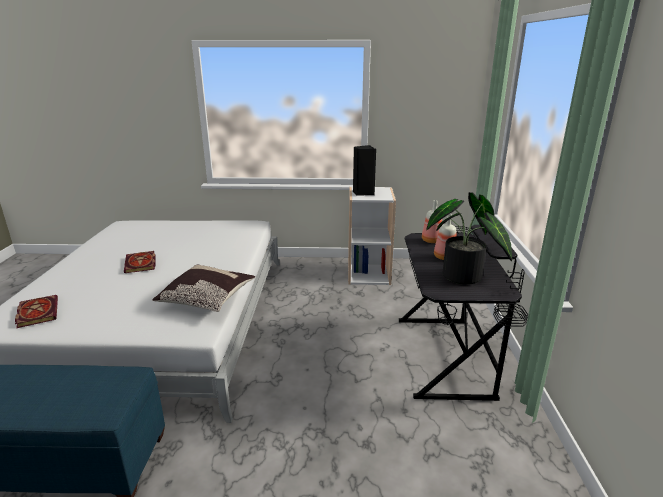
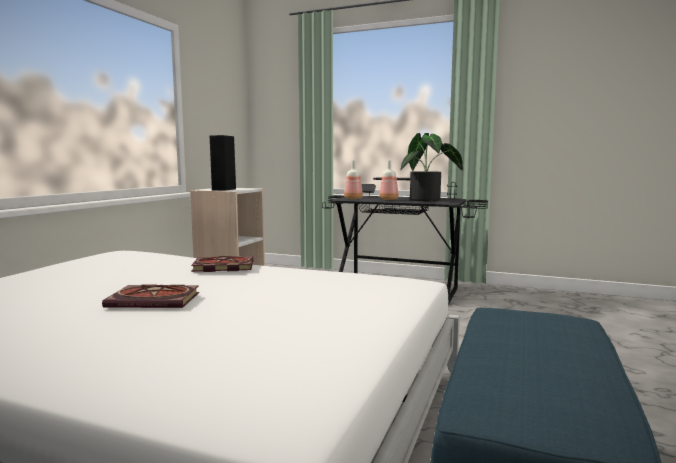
camera: 70 degrees left, 15 degrees down
book [15,295,58,328] -> book moved to [191,256,253,272]
pillow [152,264,255,312] -> none

